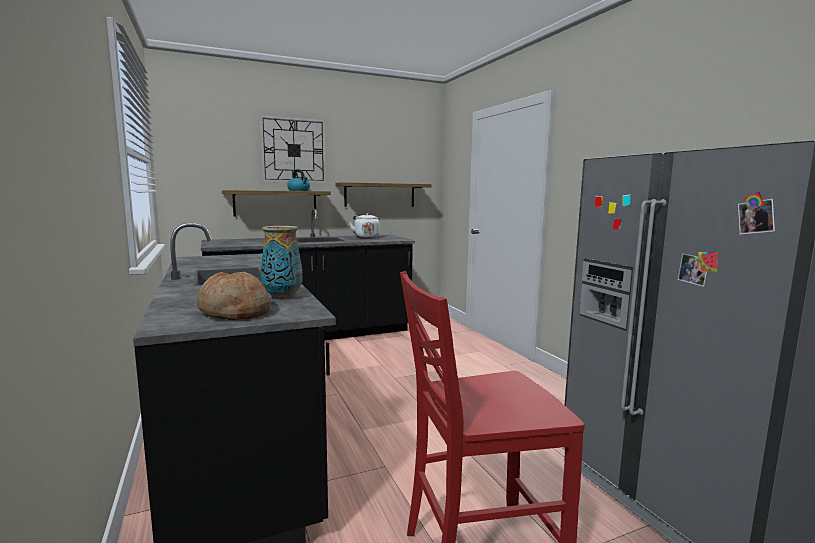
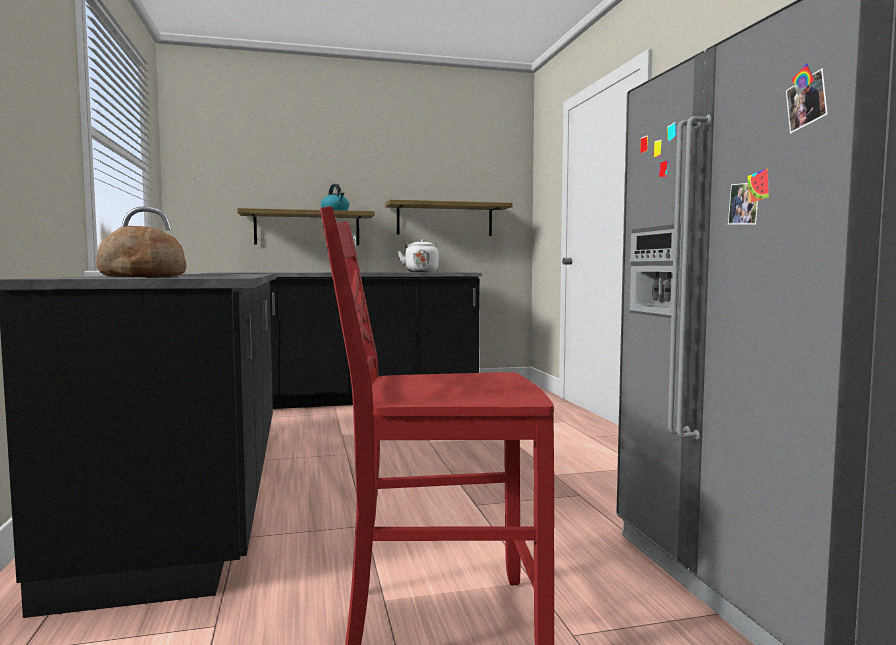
camera: 10 degrees right, 5 degrees down
wall clock [260,115,326,183] -> none
vase [261,226,303,299] -> none

